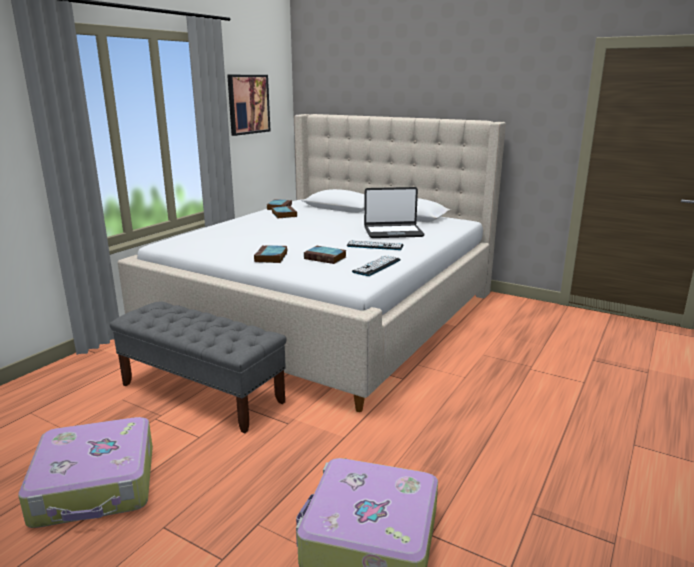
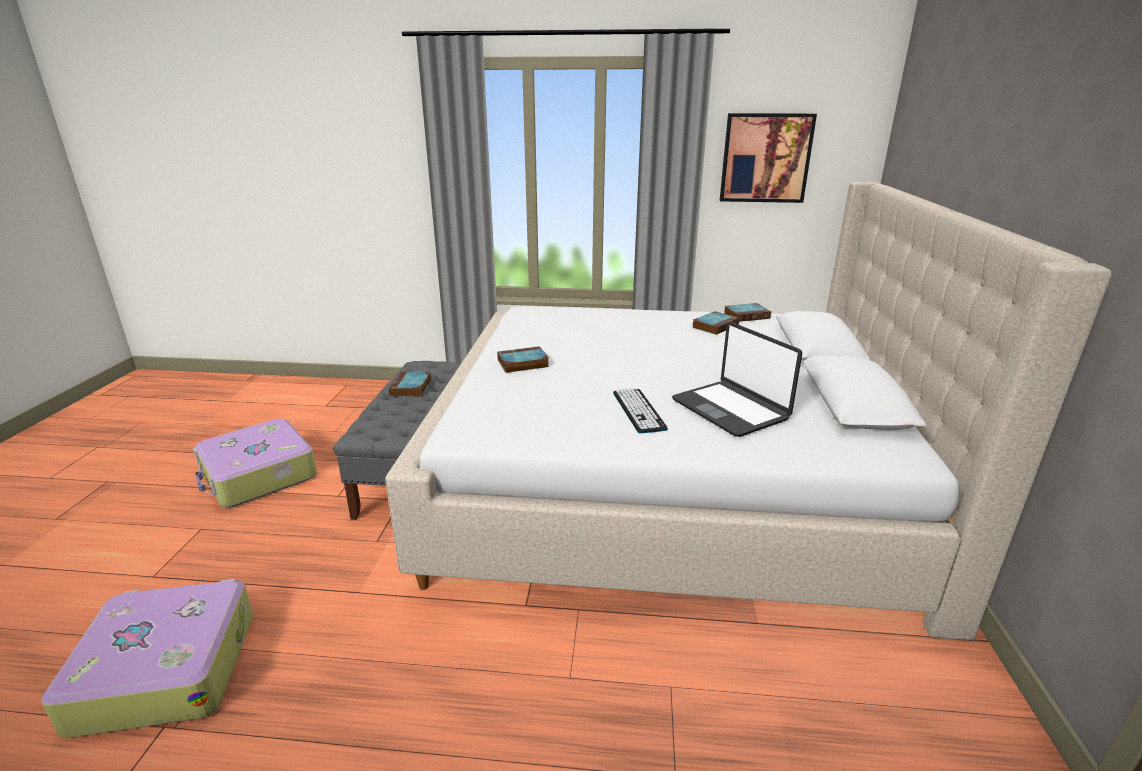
camera: 65 degrees right, 5 degrees up
book [304,246,346,264] -> book moved to [389,371,431,397]
keyboard [352,255,401,276] -> none

